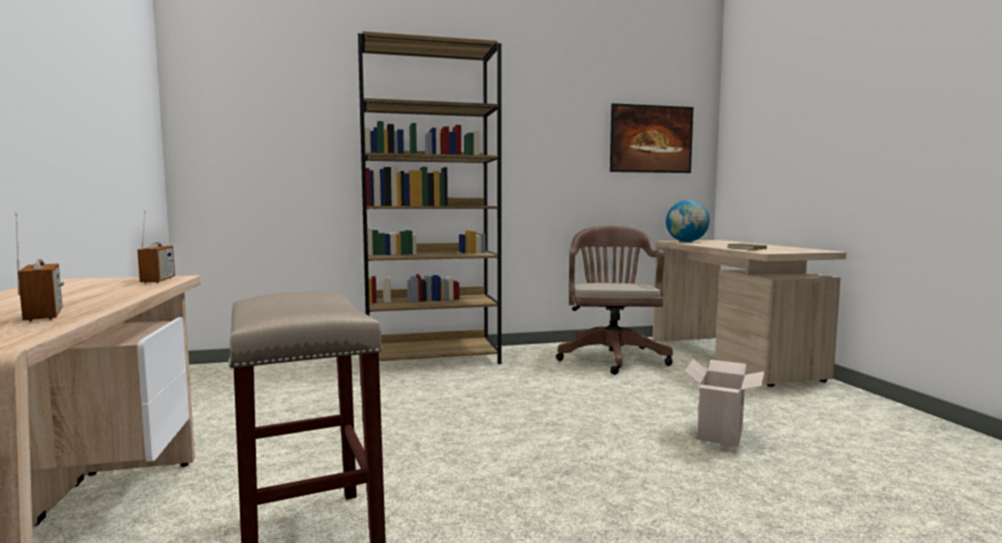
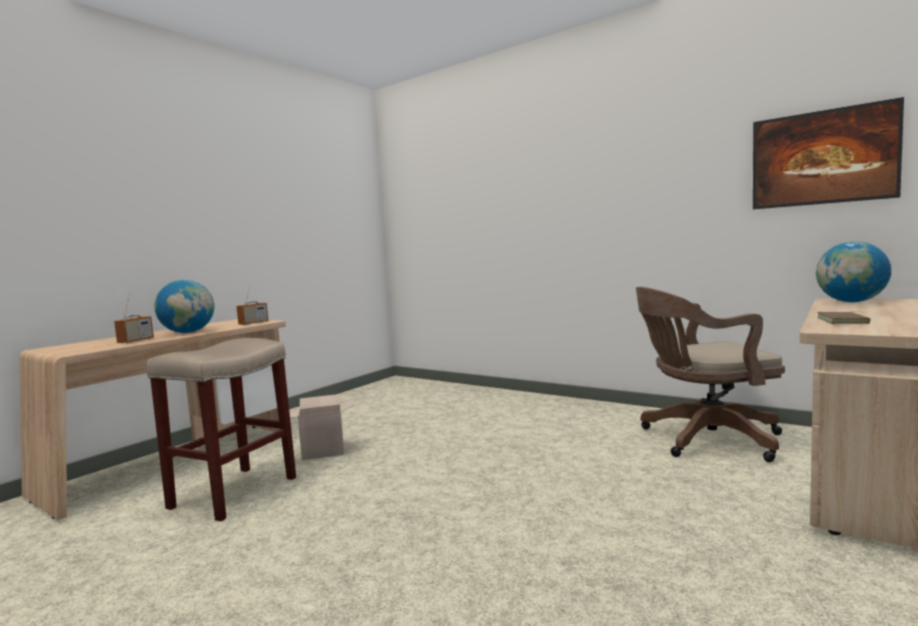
camera: 50 degrees right, 0 degrees up
brown bookcase [358,31,501,364] -> none
brown office chair [556,226,673,375] -> brown office chair turned 150 degrees counterclockwise [636,287,785,462]
cardboard box [684,359,764,447] -> cardboard box moved to [289,394,354,460]
none -> globe [154,280,214,333]

